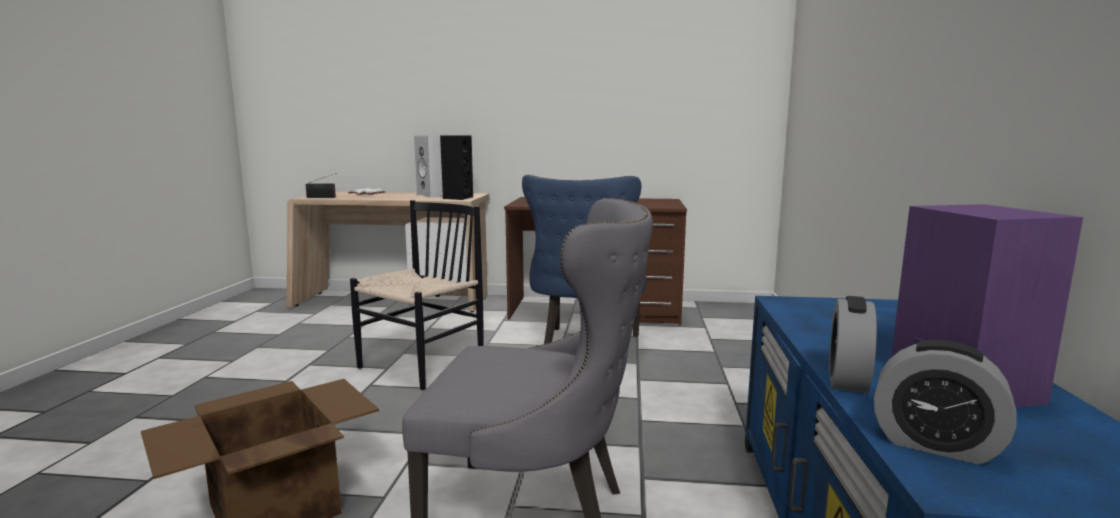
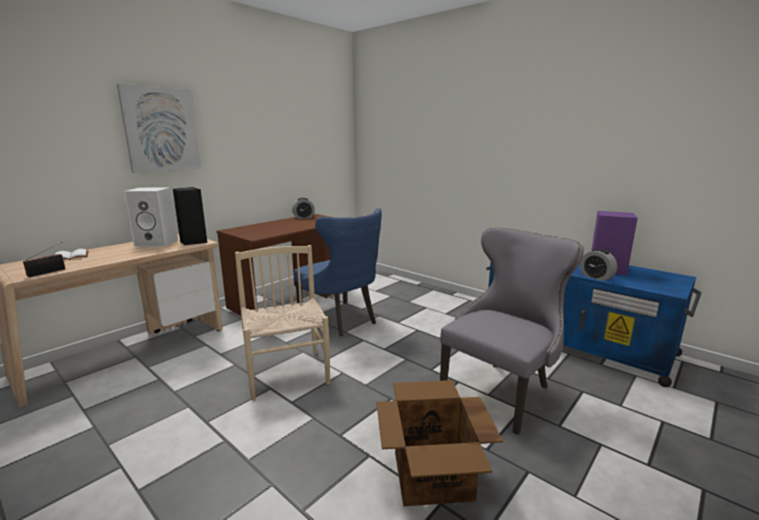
camera: 55 degrees left, 5 degrees up
black chair [350,200,484,390] -> beige chair [235,245,330,400]
alarm clock [874,340,1017,465] -> alarm clock moved to [292,198,315,219]
none -> picture [117,84,201,173]

